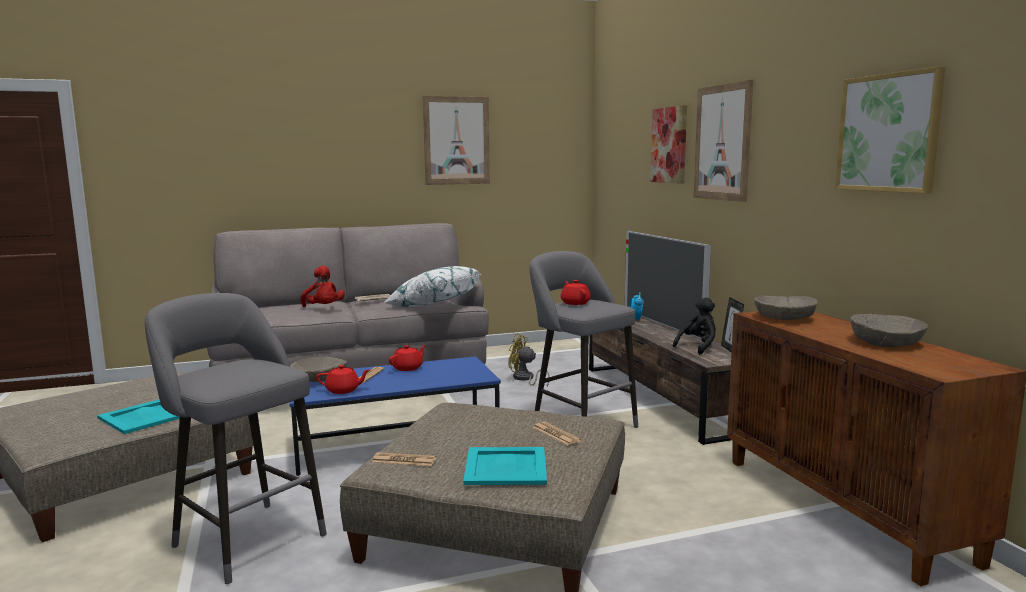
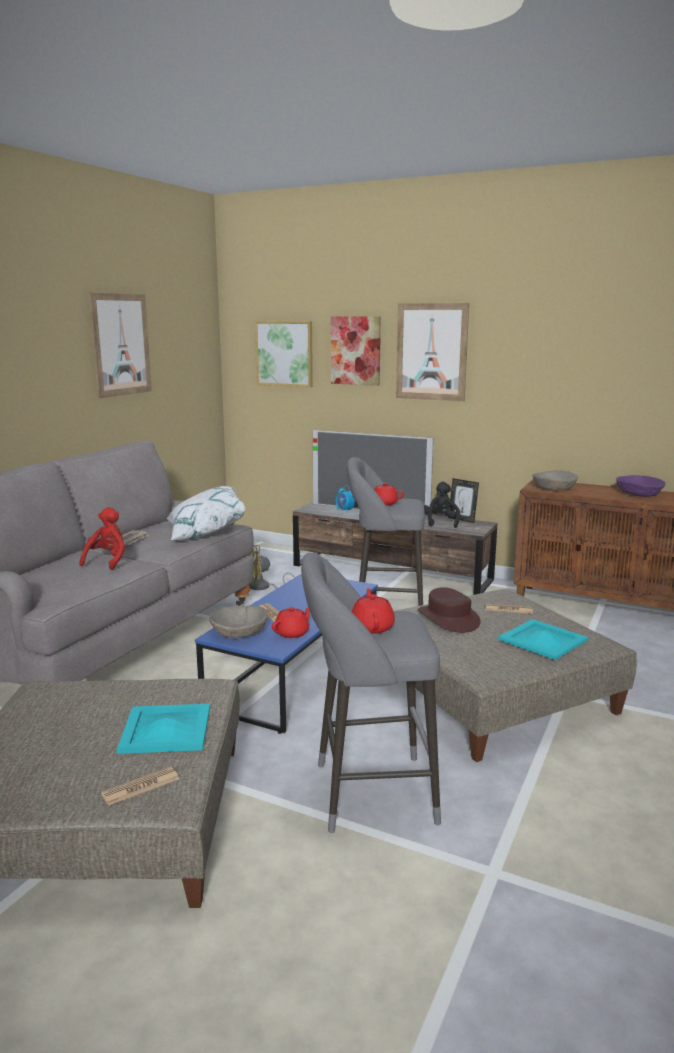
camera: 45 degrees left, 5 degrees up
red plush toy [300,266,345,307] -> red plush toy turned 90 degrees counterclockwise [80,507,125,570]
newspaper [372,452,436,466] -> newspaper moved to [101,766,179,806]
red teapot [389,345,426,371] -> red teapot moved to [351,588,395,634]
picture [835,66,945,193] -> picture moved to [255,321,313,387]
beige bowl [850,314,928,347] -> purple bowl [616,475,666,497]
none -> brown hat [418,587,481,633]

